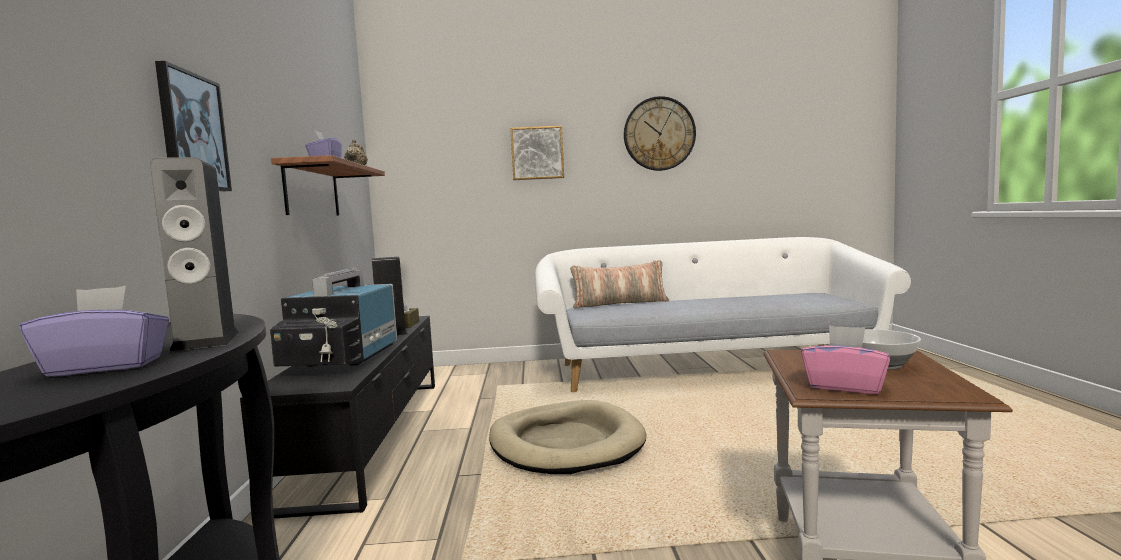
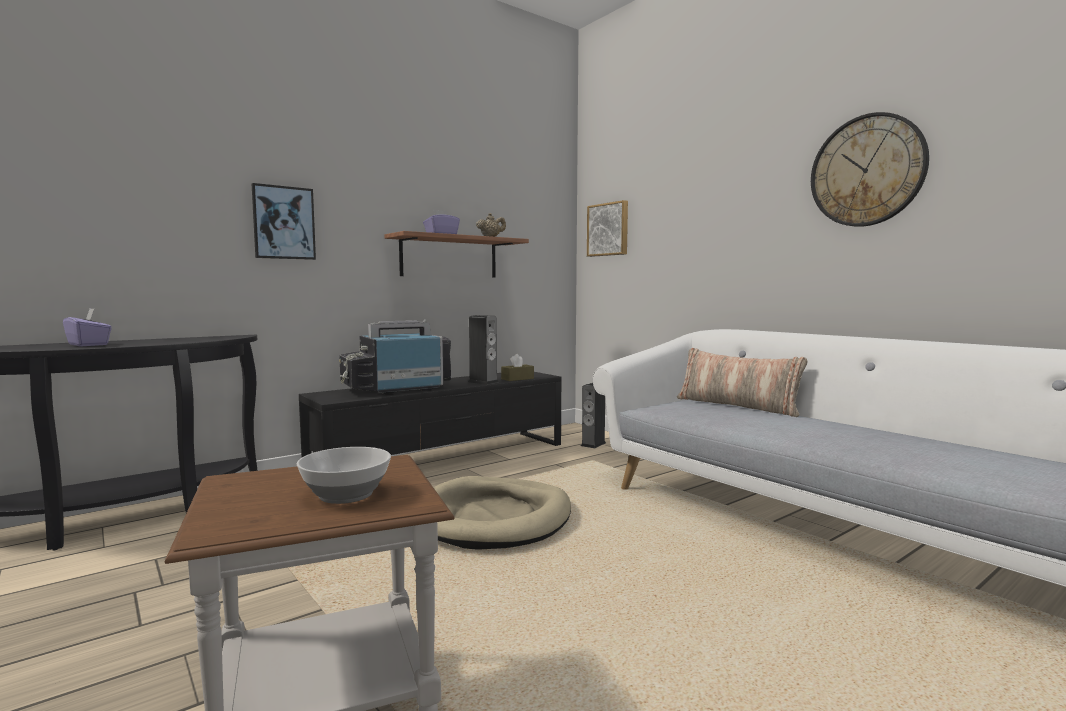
camera: 55 degrees right, 0 degrees up
speaker [150,157,239,351] -> speaker moved to [581,383,606,448]
picture [510,126,564,180] -> picture moved to [587,200,628,257]
pink tissue box [801,325,890,394] -> none

